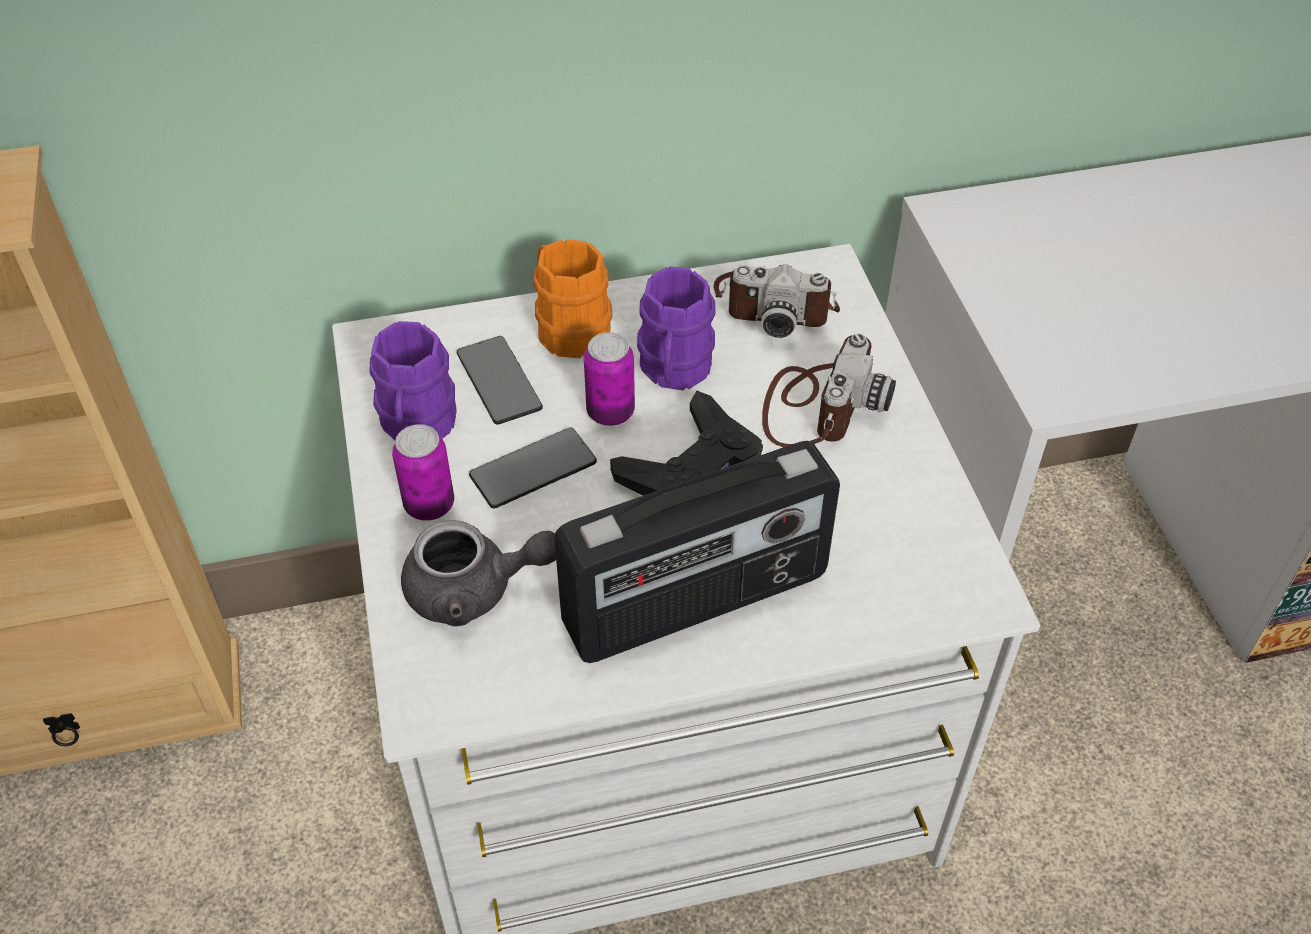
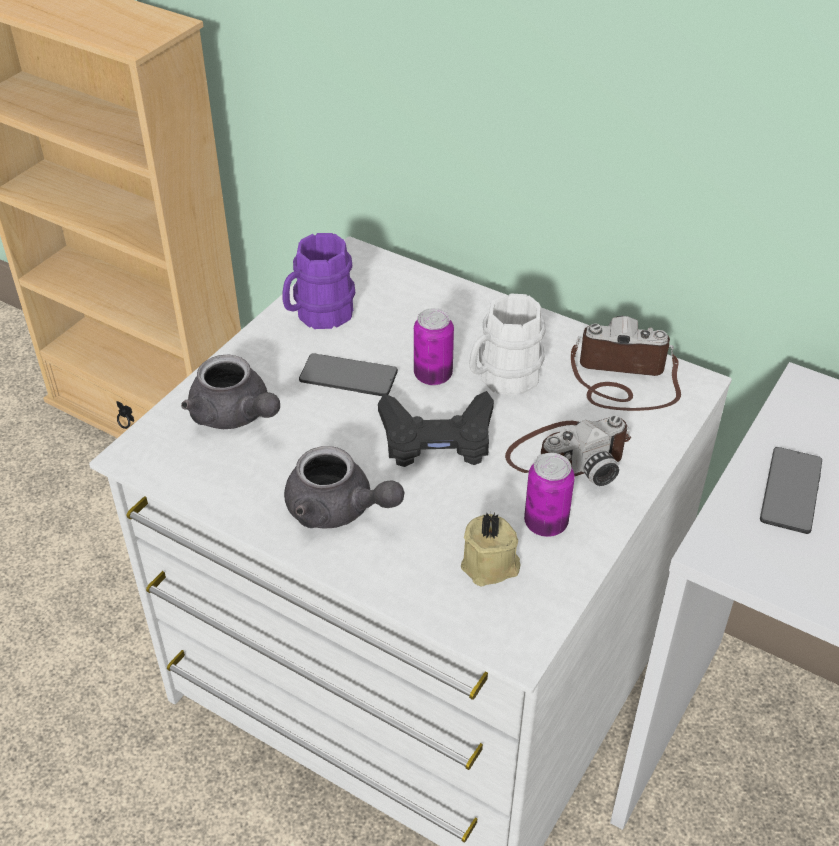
camera: 45 degrees right, 5 degrees down
can [392,424,454,521] -> can moved to [524,453,575,537]
phone [457,336,543,424] -> phone moved to [760,447,822,534]
orange mug [533,239,613,358] -> none
radio [554,441,840,663] -> grey teapot [284,446,404,528]
purple mug [637,266,716,390] -> white mug [469,293,546,395]
camera [714,264,840,338] -> camera turned 135 degrees clockwise [571,316,681,411]
none -> beige candle [461,512,520,586]

